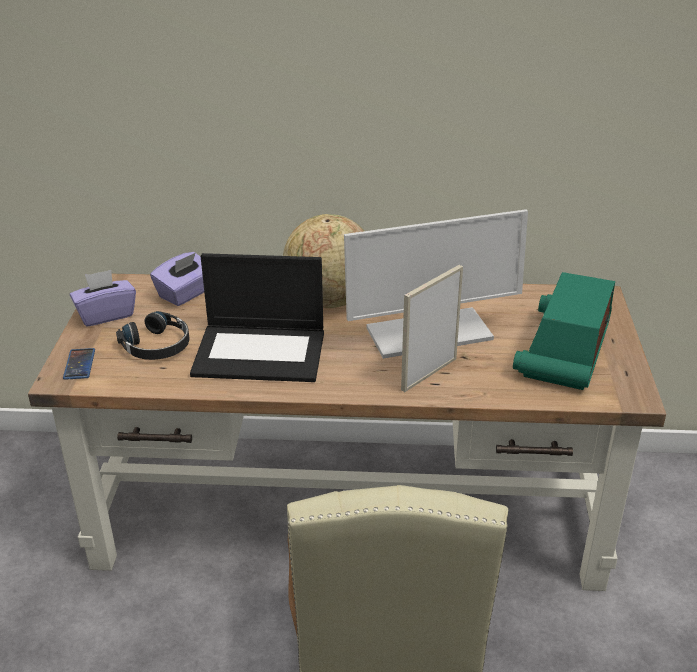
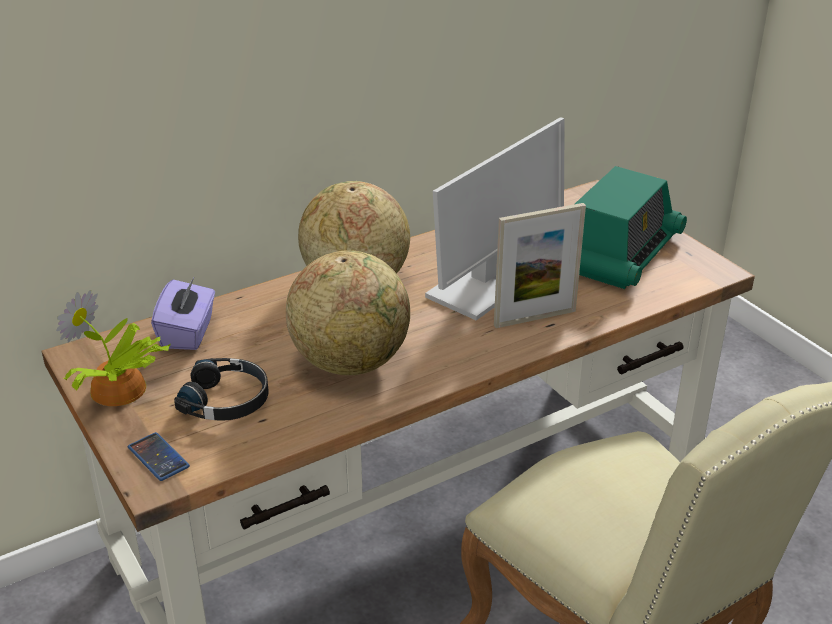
camera: 35 degrees left, 0 degrees up
purple tissue box [70,270,136,327] -> potted plant [56,290,171,406]
laptop [190,253,324,382] -> globe [286,250,410,375]
picture frame [401,265,463,392] -> picture frame turned 120 degrees counterclockwise [494,203,586,328]
radio [513,272,615,390] -> radio turned 135 degrees counterclockwise [575,166,687,289]

